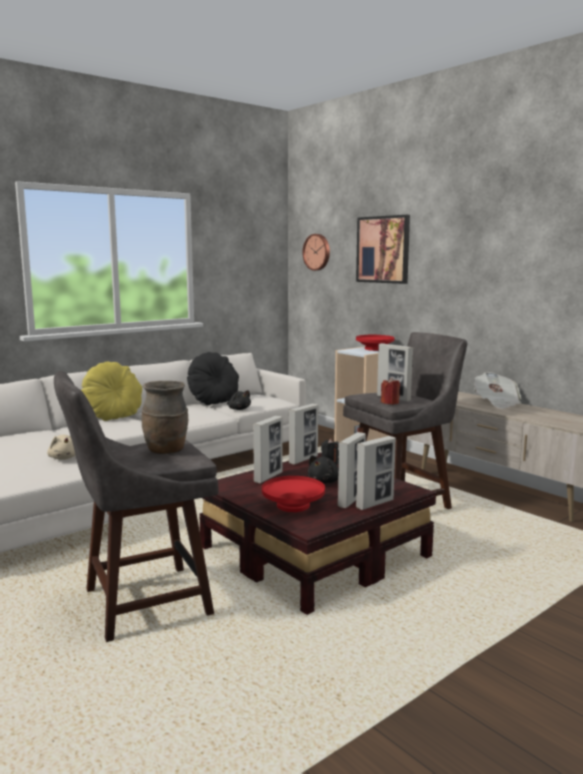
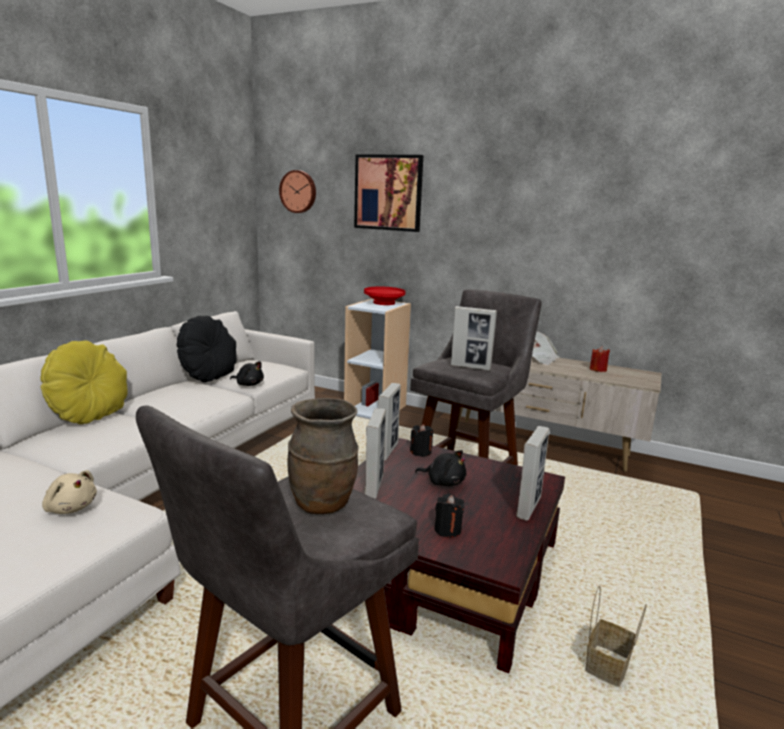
camera: 25 degrees left, 5 degrees up
red bowl [262,476,325,512] -> black candle [435,494,464,538]
black plush toy [308,455,338,483] -> black plush toy turned 75 degrees counterclockwise [415,450,466,486]
picture frame [337,432,366,508] -> none
red candle [381,378,400,405] -> red candle moved to [590,347,610,372]
none -> basket [585,585,647,687]

